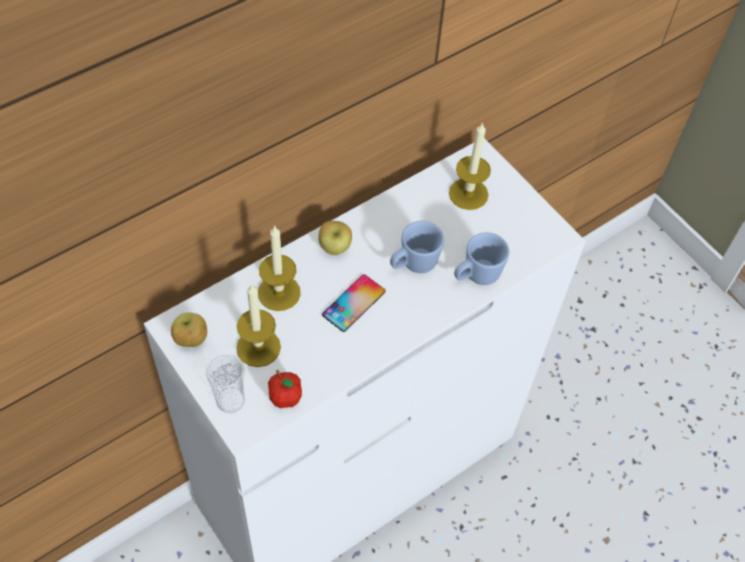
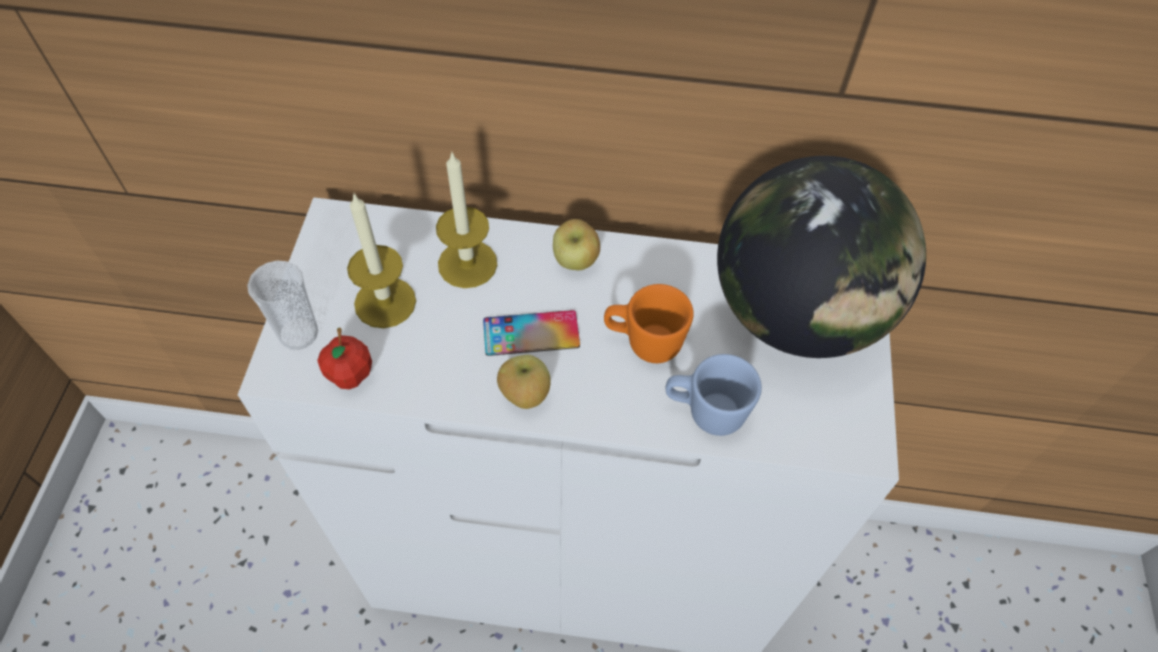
camera: 45 degrees right, 0 degrees up
apple [171,313,207,347] -> apple moved to [497,355,551,409]
blue mug [390,221,444,273] -> orange mug [604,284,694,363]
candle [449,122,491,210] -> globe [717,156,926,358]

